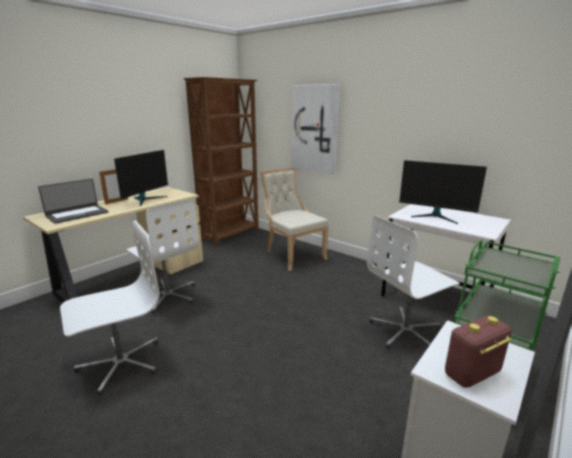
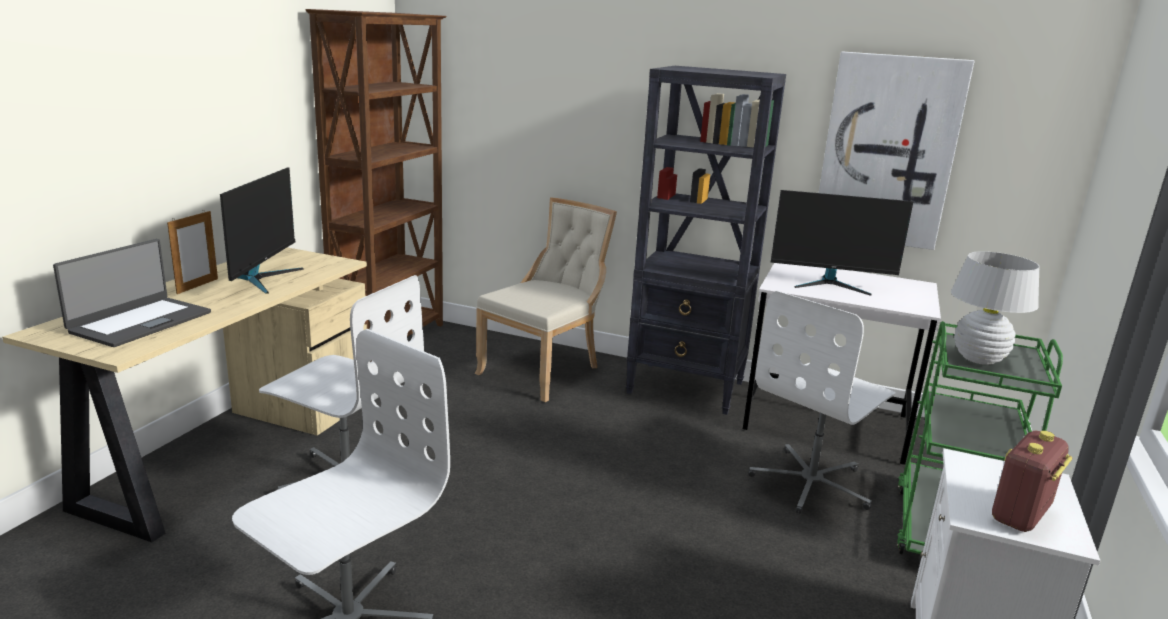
camera: 20 degrees left, 0 degrees up
beige chair [261,168,329,271] -> beige chair turned 90 degrees clockwise [475,198,617,402]
picture [291,84,340,174] -> picture moved to [819,51,975,250]
none -> black bookcase [626,66,786,415]
none -> white table lamp [951,251,1040,365]

